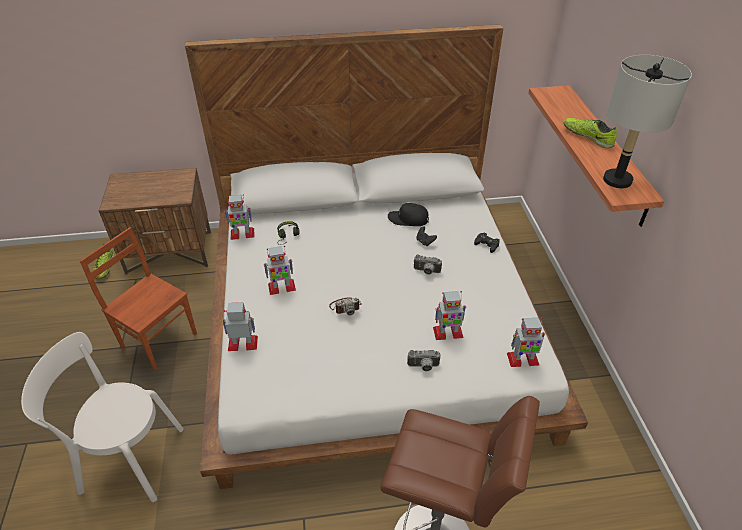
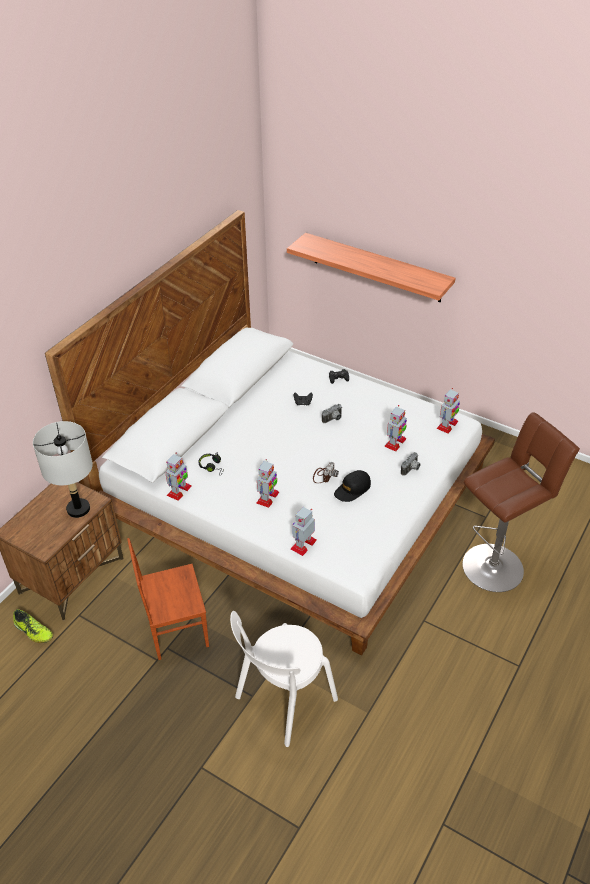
camera: 50 degrees left, 0 degrees up
black cap [388,203,429,226] -> black cap moved to [334,470,371,502]
shoe [564,118,617,148] -> none
grey table lamp [603,55,692,188] -> grey table lamp moved to [33,421,93,518]

